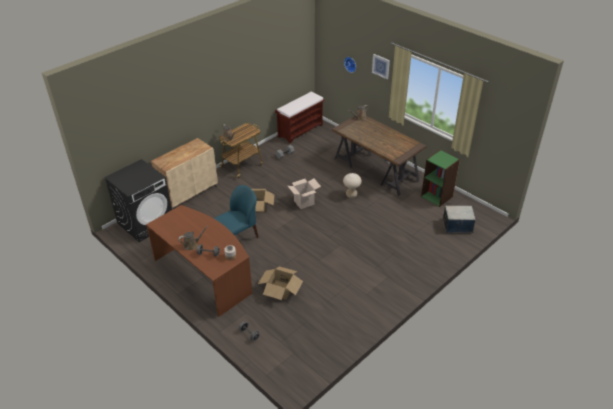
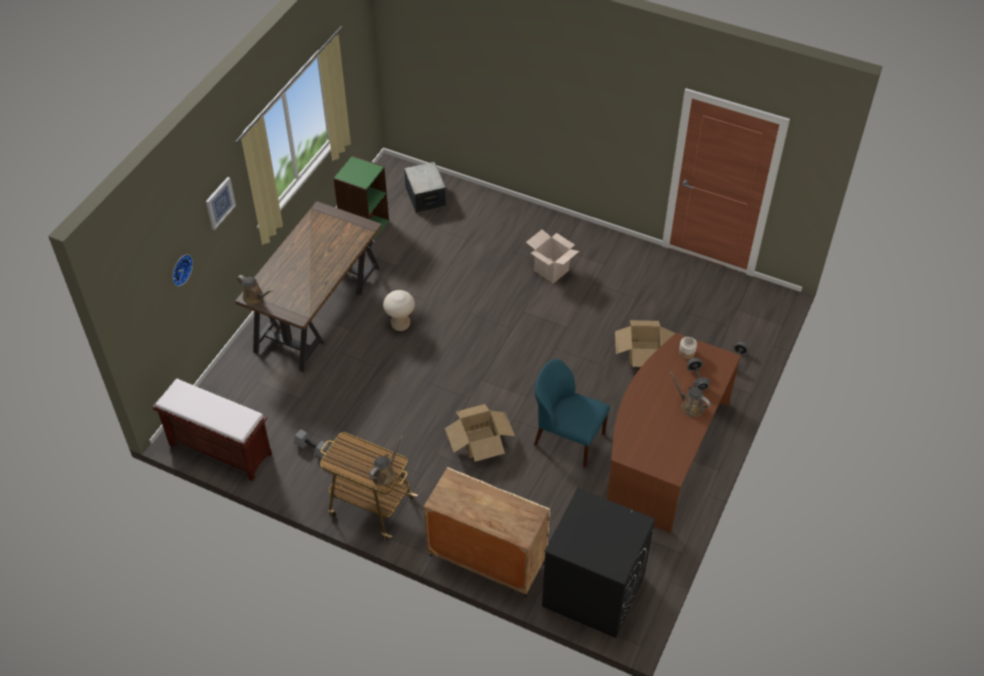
camera: 110 degrees left, 10 degrees up
cardboard box [288,179,321,209] -> cardboard box moved to [526,230,579,284]

